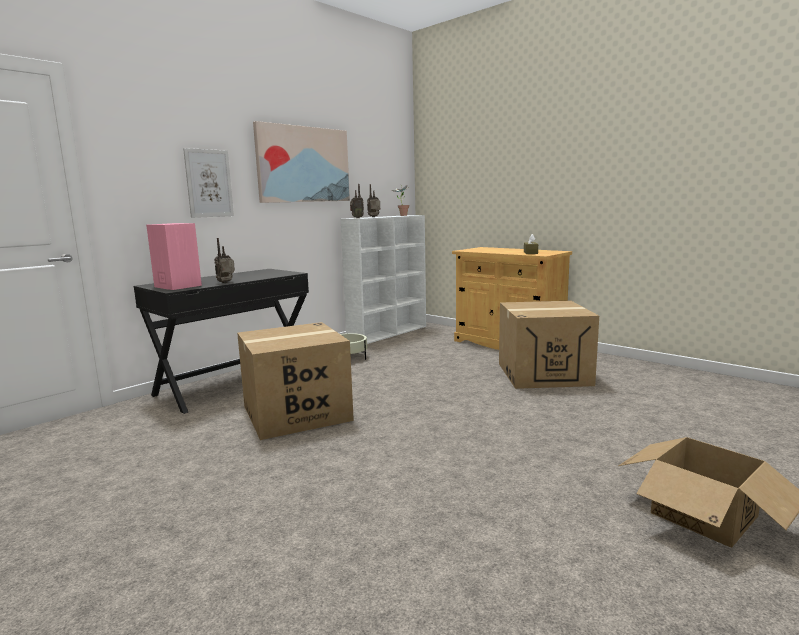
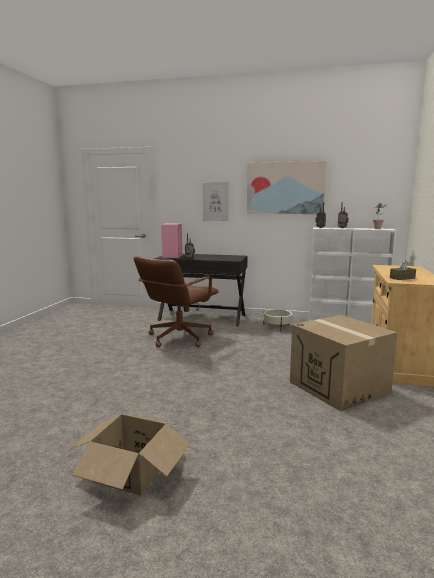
camera: 60 degrees right, 0 degrees up
cardboard box [237,322,354,440] -> brown office chair [133,256,219,347]

